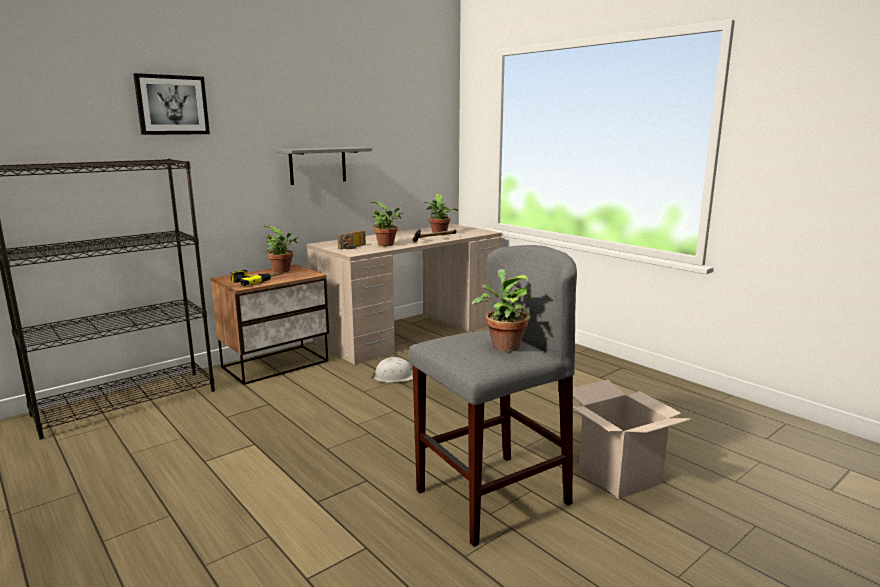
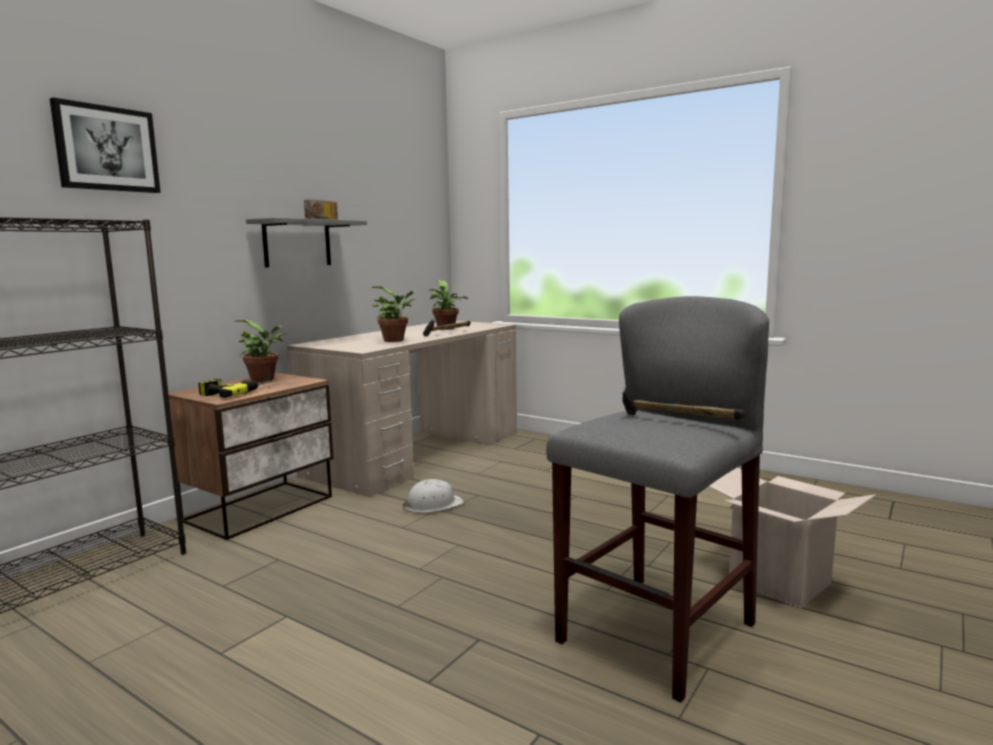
camera: 15 degrees left, 5 degrees down
radio [337,231,366,249] -> radio moved to [304,199,338,220]
potted plant [472,269,532,352] -> hammer [623,386,745,421]

